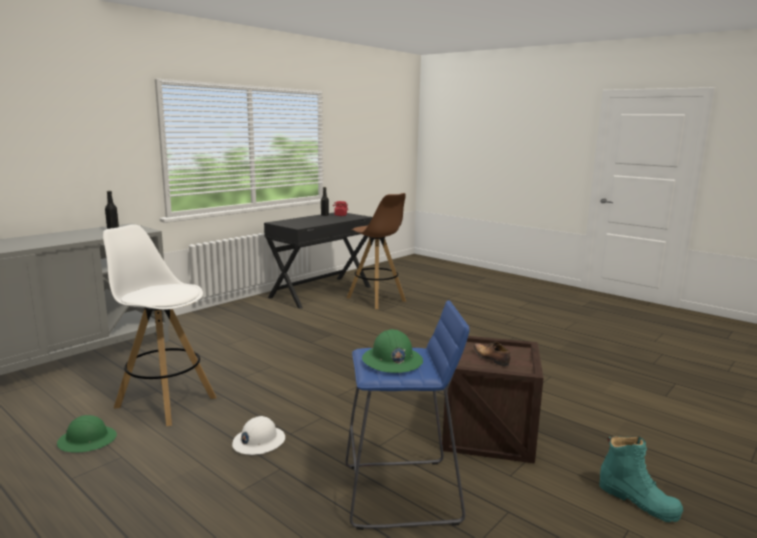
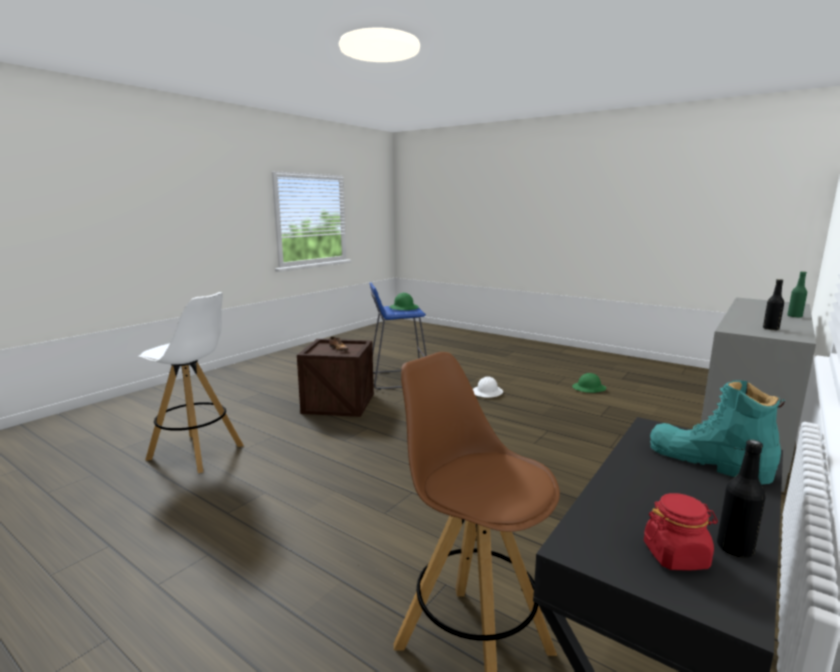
camera: 175 degrees right, 0 degrees up
white stool [103,224,216,426] -> white stool moved to [137,292,244,473]
turquoise boot [599,436,683,522] -> turquoise boot moved to [650,380,785,484]
none -> green bottle [787,271,807,317]

